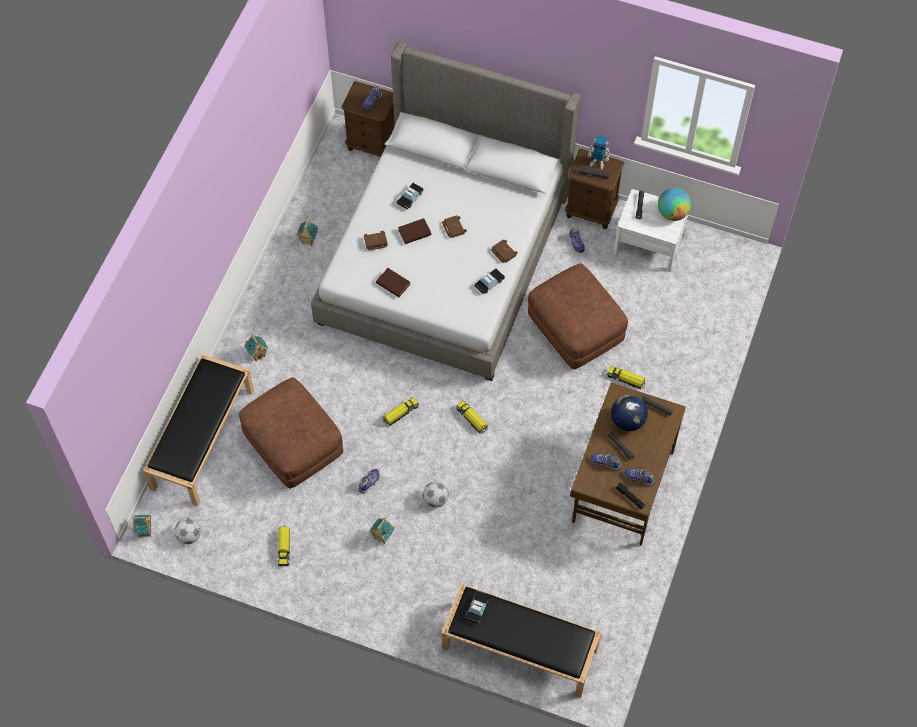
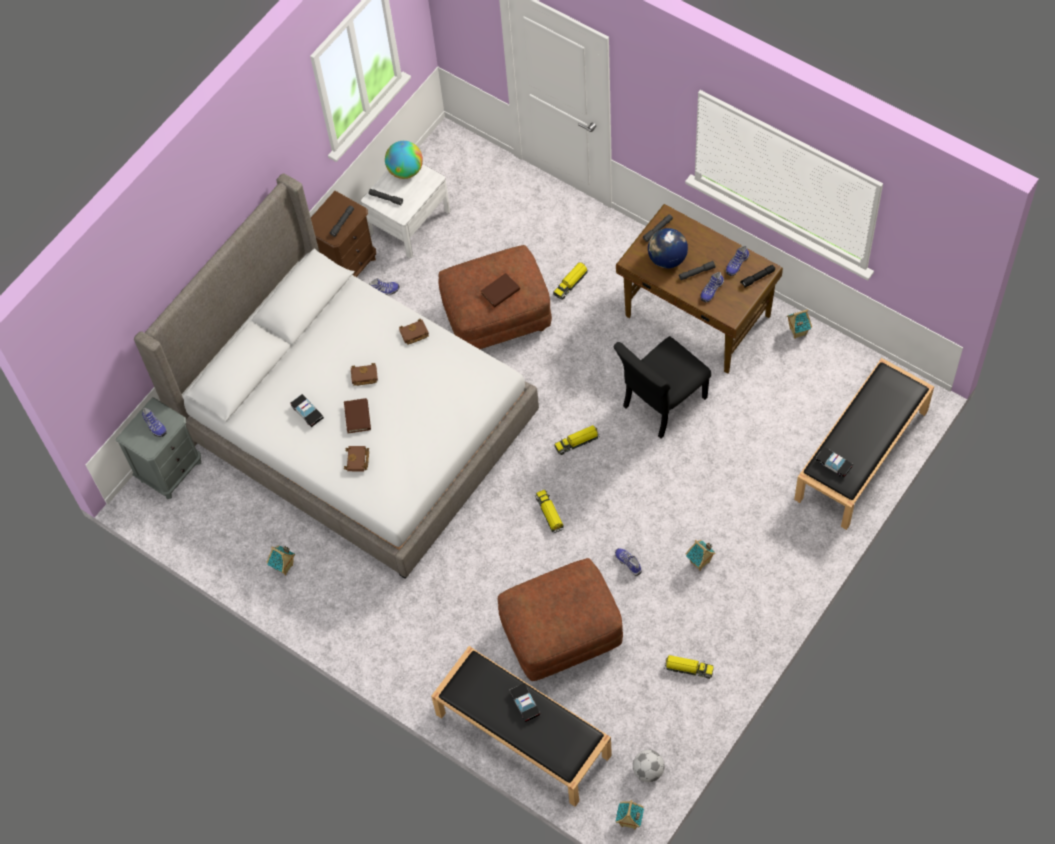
camera: 70 degrees left, 0 degrees up
toy house [244,334,268,361] -> toy house moved to [787,310,812,339]
brown nightstand [342,81,395,157] -> grey nightstand [115,397,201,499]
brown book [376,268,411,297] -> brown book moved to [481,273,520,308]
football [423,482,449,508] -> none
toy car [475,268,505,294] -> toy car moved to [510,683,540,722]
toy robot [588,135,610,170] -> none
none -> black chair [614,336,711,439]

